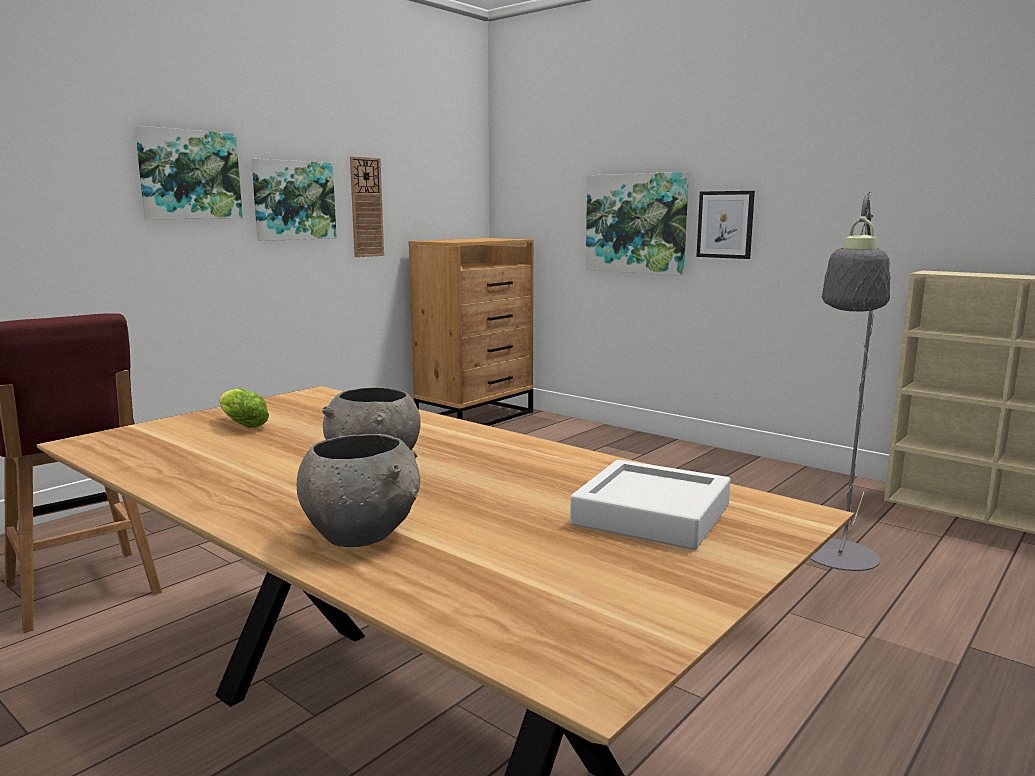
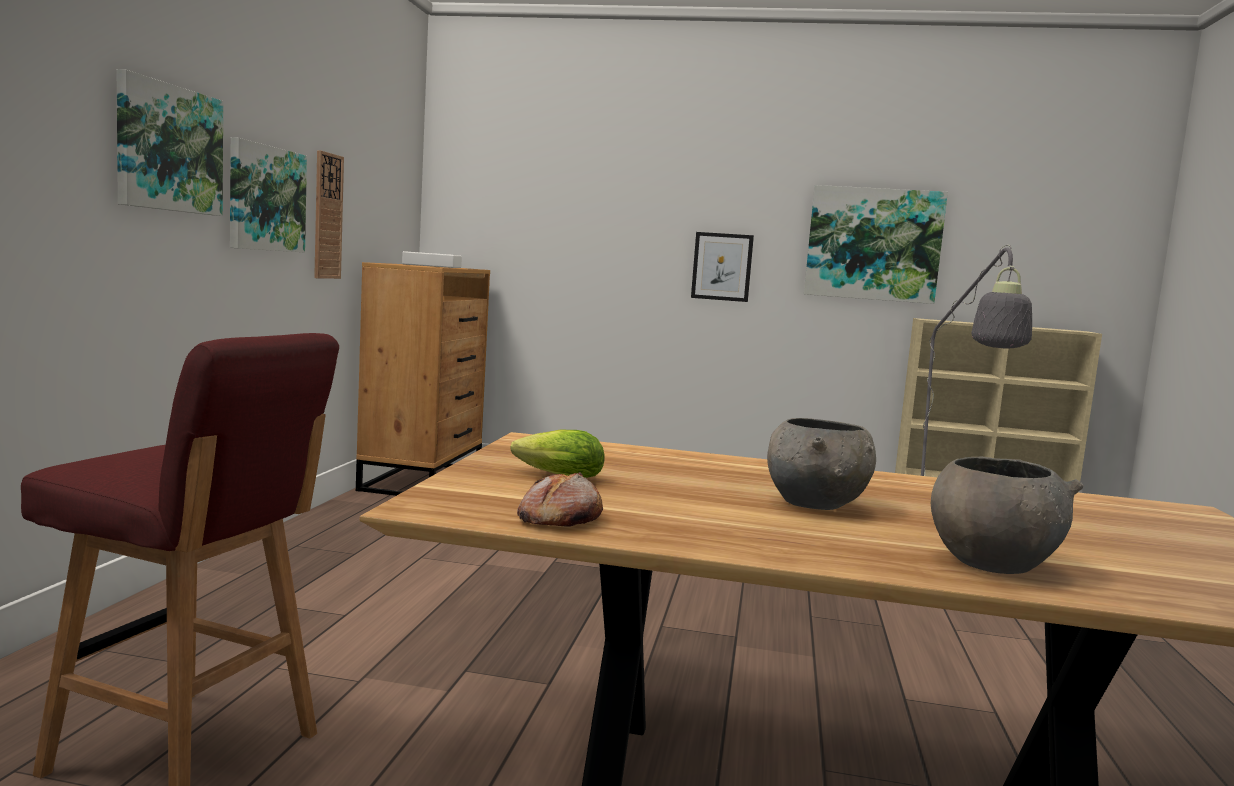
camera: 30 degrees left, 5 degrees down
white tray [570,460,730,550] -> white tray moved to [402,251,462,268]
picture [586,172,689,276] -> picture moved to [804,185,948,304]
none -> bread [517,472,603,527]

